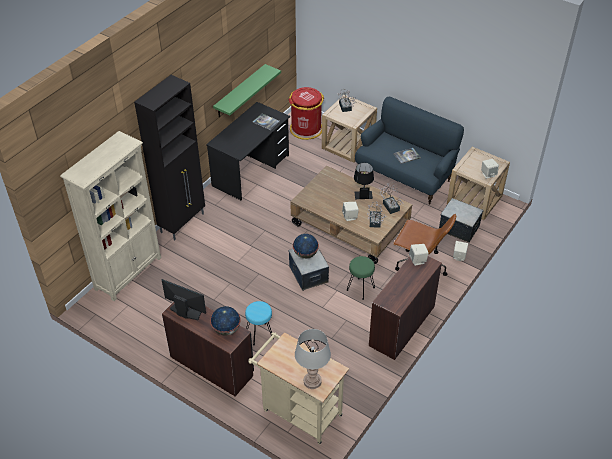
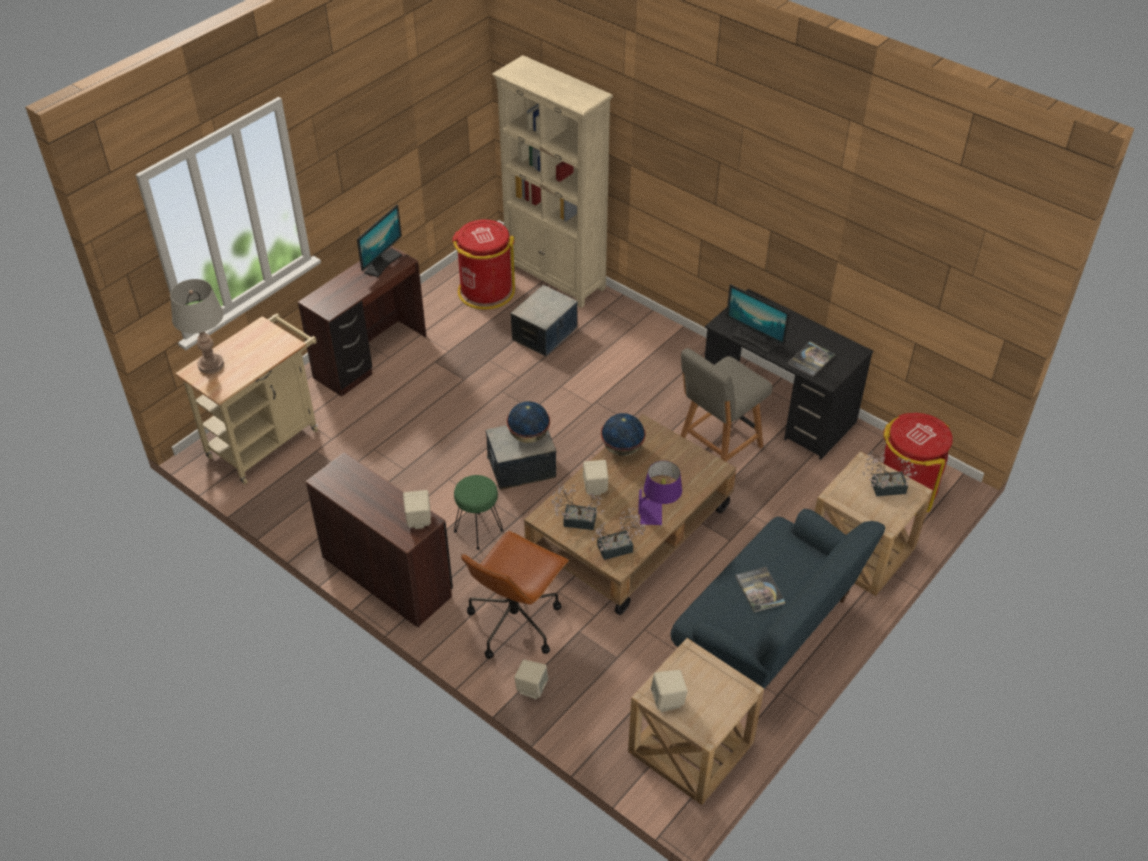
camera: 95 degrees right, 0 degrees up
black cabinet [134,75,205,240] -> none
globe [210,306,241,335] -> globe moved to [601,413,646,456]
green shelf [213,64,281,117] -> none
turquoise stool [245,301,274,345] -> none
black table lamp [354,163,374,199] -> purple table lamp [638,461,682,525]
storage box [439,198,484,243] -> storage box moved to [510,285,578,356]
none -> red trash can [452,219,515,309]
none -> grey chair [680,348,773,462]
none -> monitor [726,284,790,354]

